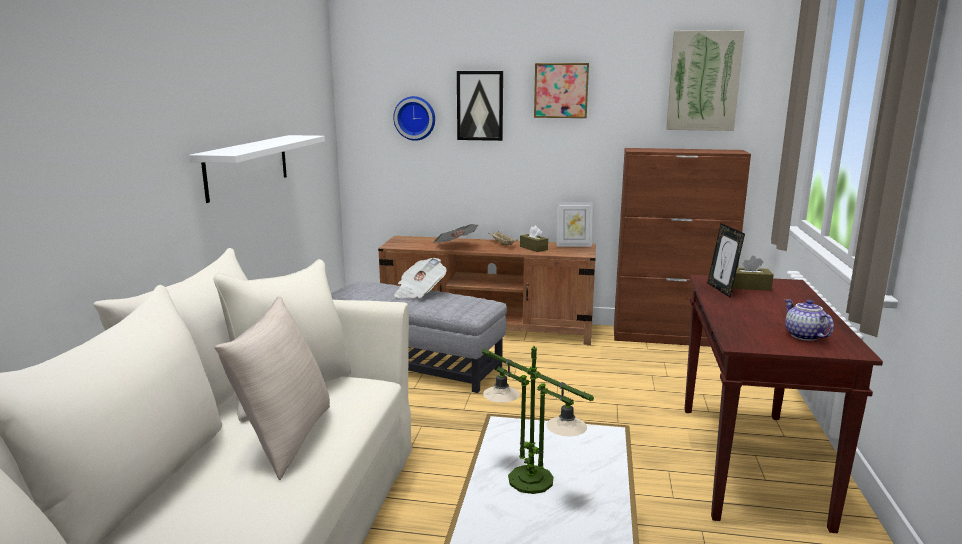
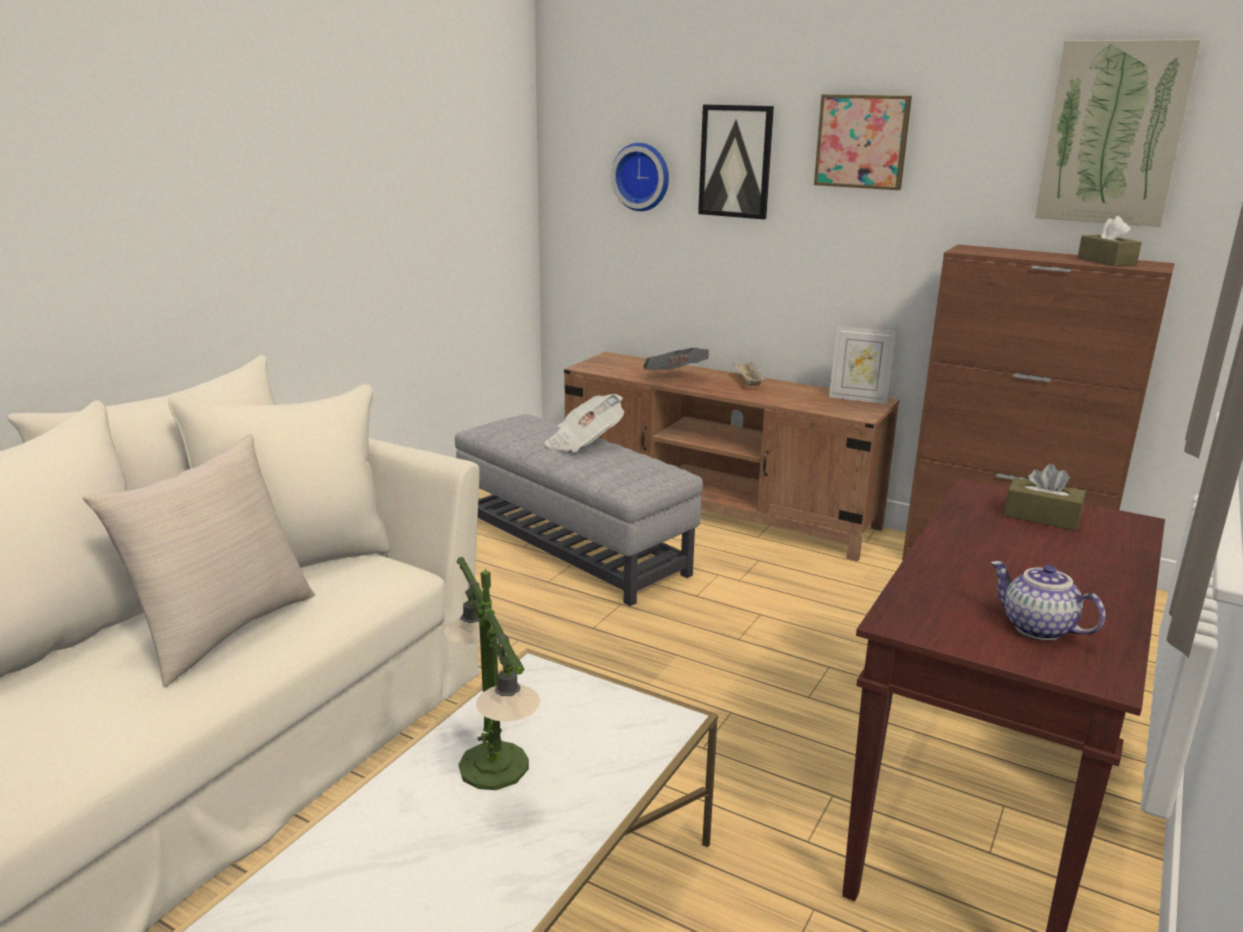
camera: 20 degrees right, 5 degrees up
white shelf [189,135,325,203] -> none
brown tissue box [520,226,548,252] -> brown tissue box moved to [1078,216,1142,266]
picture frame [707,223,745,297] -> none
teapot [785,299,834,341] -> teapot turned 45 degrees counterclockwise [991,561,1106,640]

